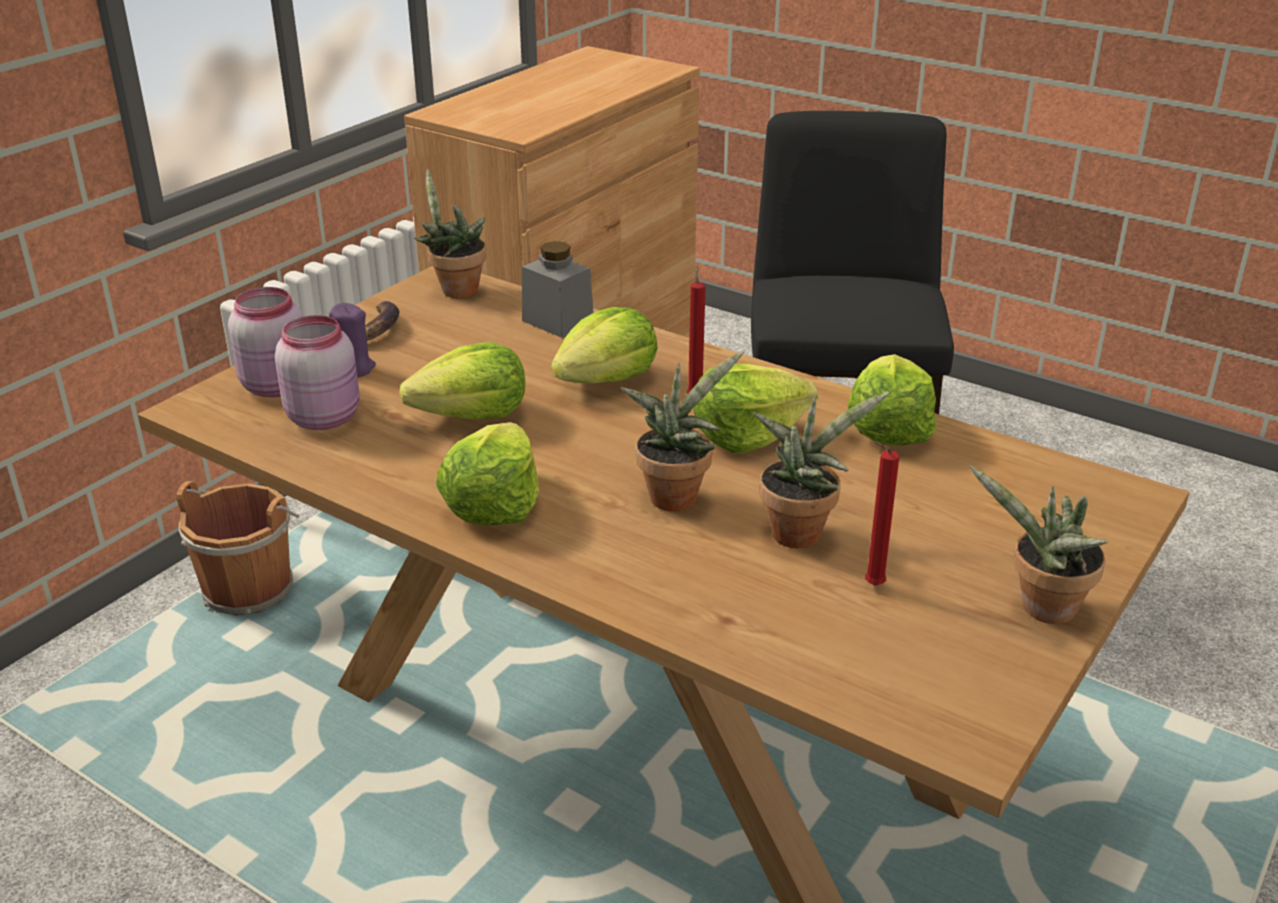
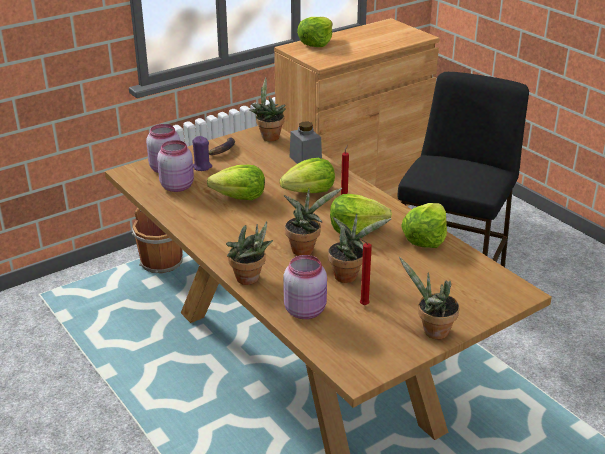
camera: 20 degrees right, 0 degrees up
lettuce [436,422,539,525] -> lettuce moved to [297,17,332,47]
none -> potted plant [226,221,273,285]
none -> pink jar [283,255,327,319]

